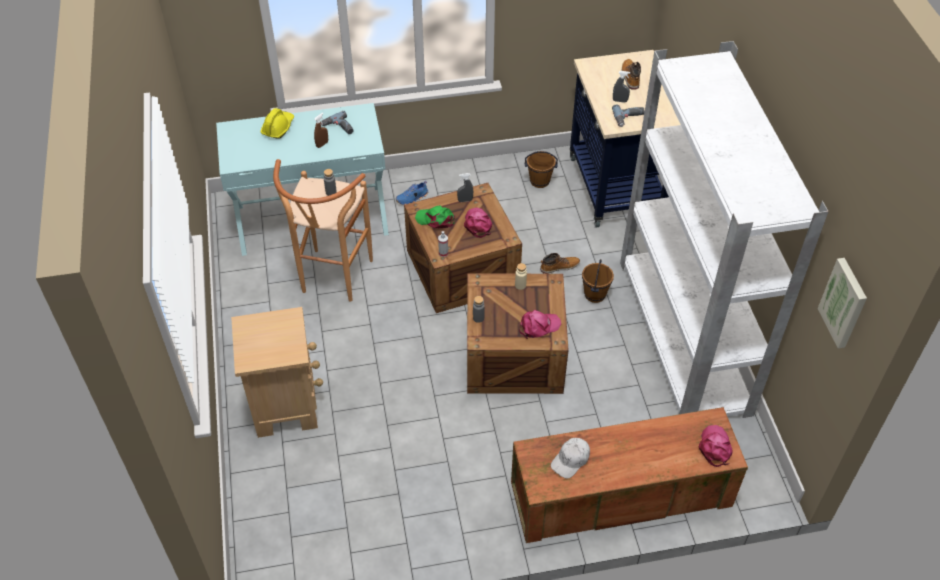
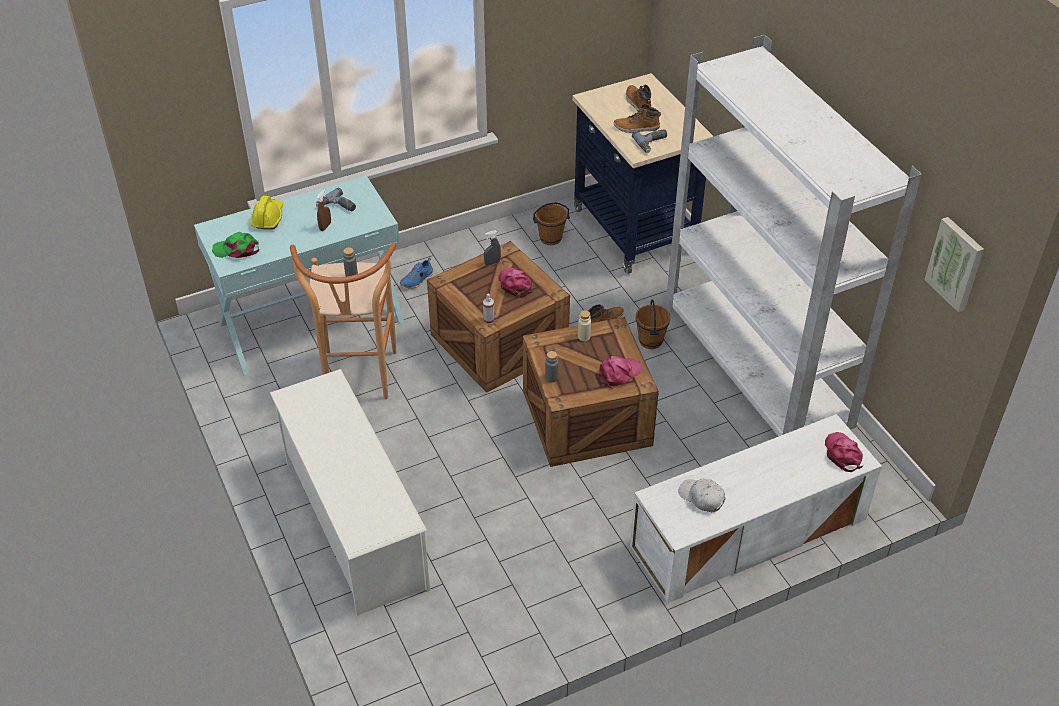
camera: 15 degrees left, 5 degrees down
beige nightstand [231,307,323,438] -> white shoe rack [270,369,430,616]
green cap [415,205,455,229] -> green cap moved to [212,232,259,258]
brown bench [511,407,748,543] -> white bench [630,414,882,603]
white cap [551,438,590,479] -> white cap turned 105 degrees clockwise [678,479,725,512]
grey spray bottle [613,71,630,103] -> boot [614,104,661,133]

